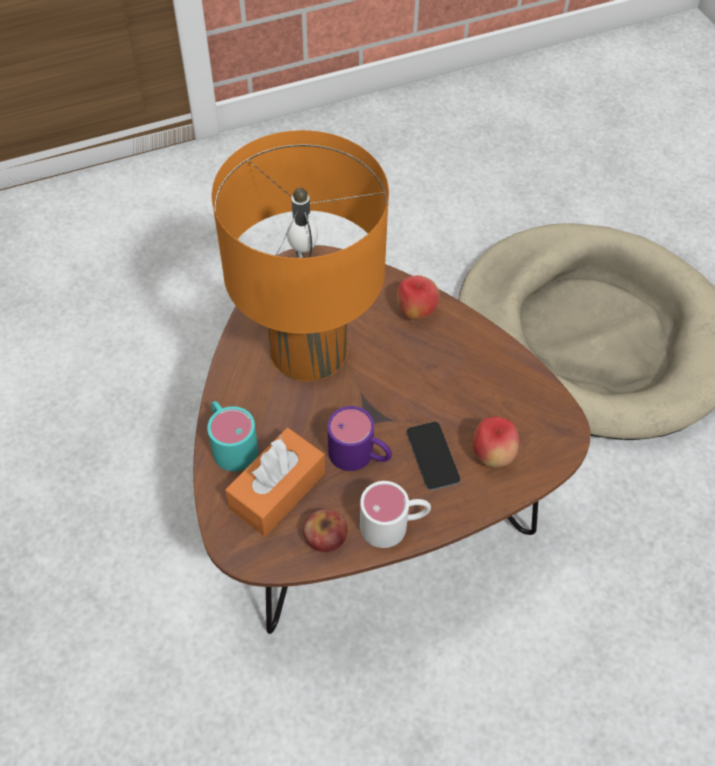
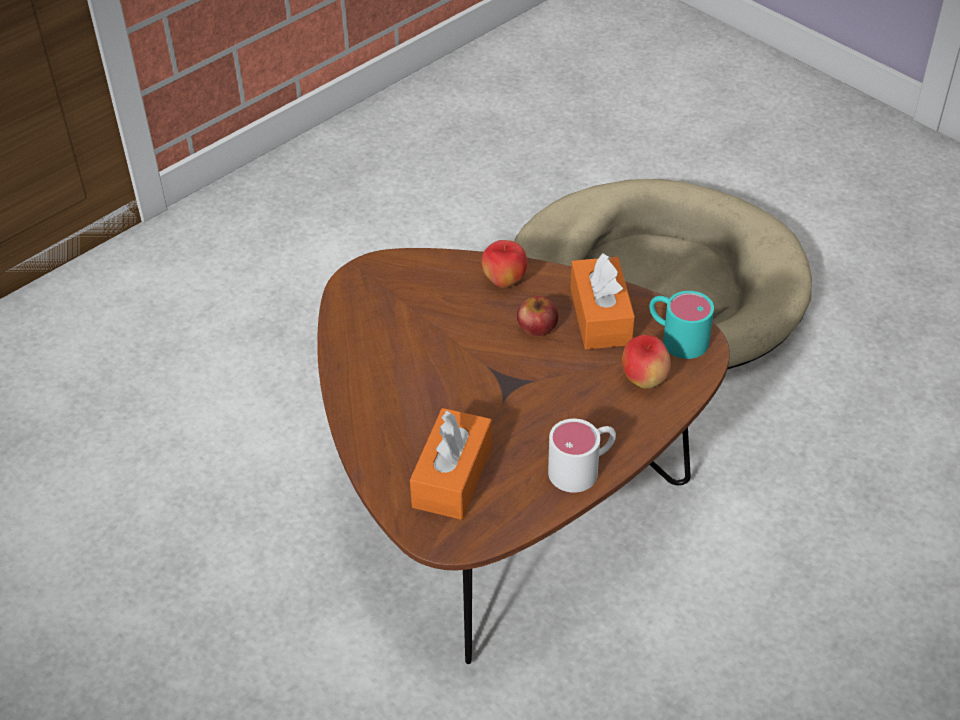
camera: 20 degrees left, 10 degrees down
turquoise mug [207,401,258,471] -> turquoise mug moved to [649,291,714,359]
orange table lamp [212,130,389,382] -> none
apple [303,509,348,552] -> apple moved to [517,296,559,336]
purple mug [328,406,392,471] -> none
phone [407,422,460,490] -> none
none -> orange tissue box [570,253,635,349]

